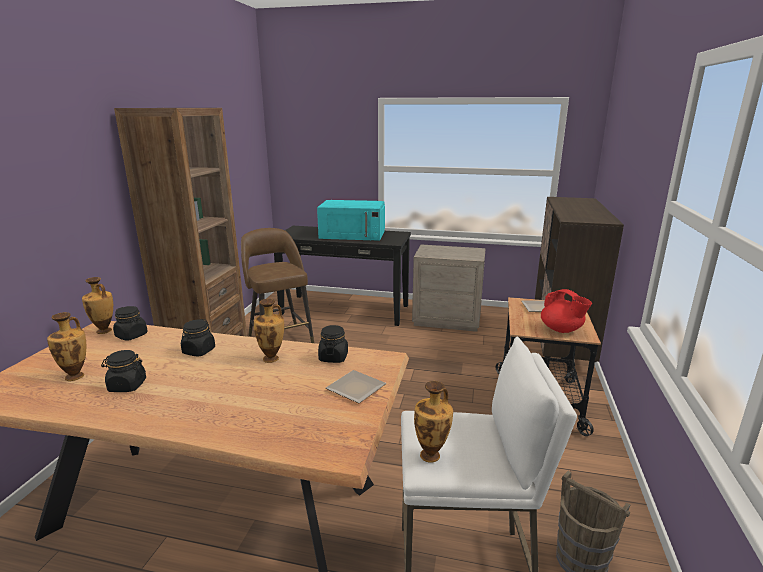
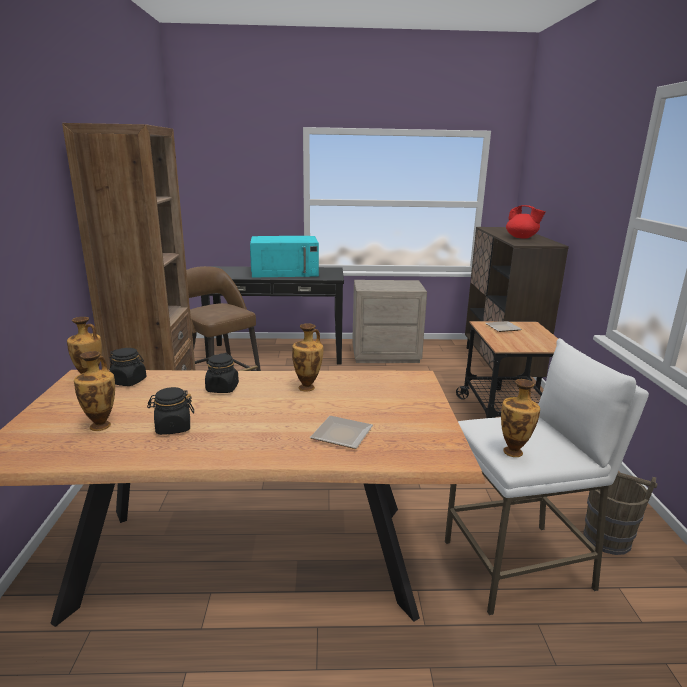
camera: 15 degrees left, 0 degrees up
black jar [318,325,348,363] -> none
plate [326,370,386,403] -> plate moved to [310,416,373,449]
red teapot [541,289,592,333] -> red teapot moved to [506,205,546,239]

